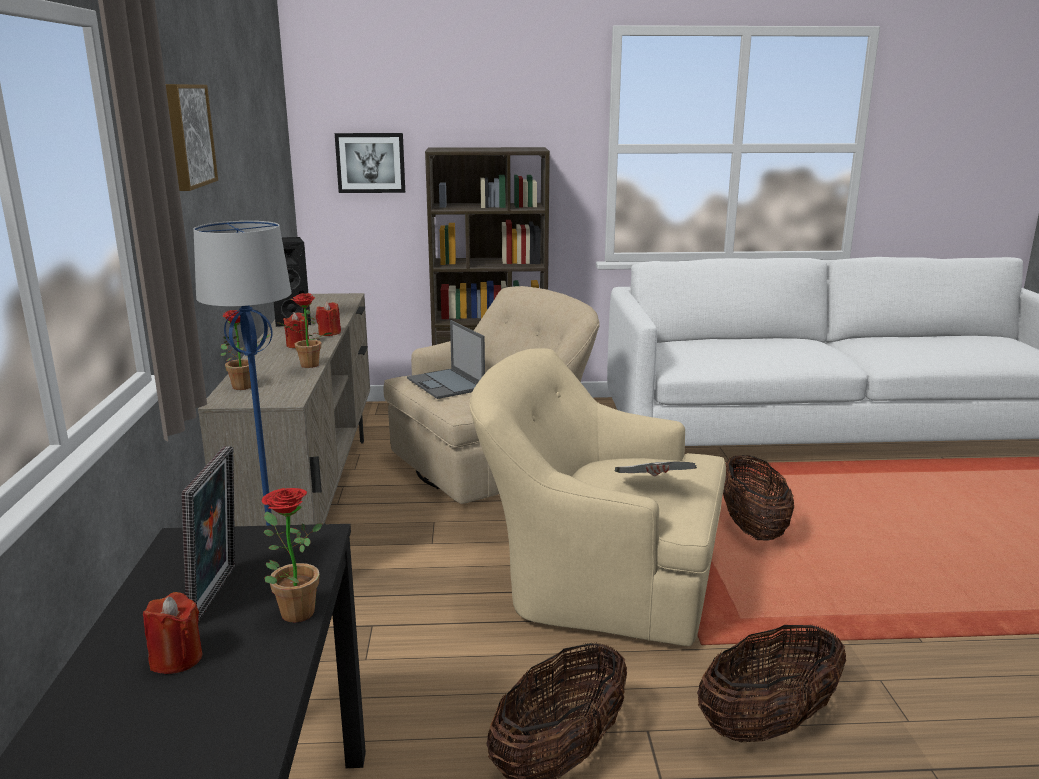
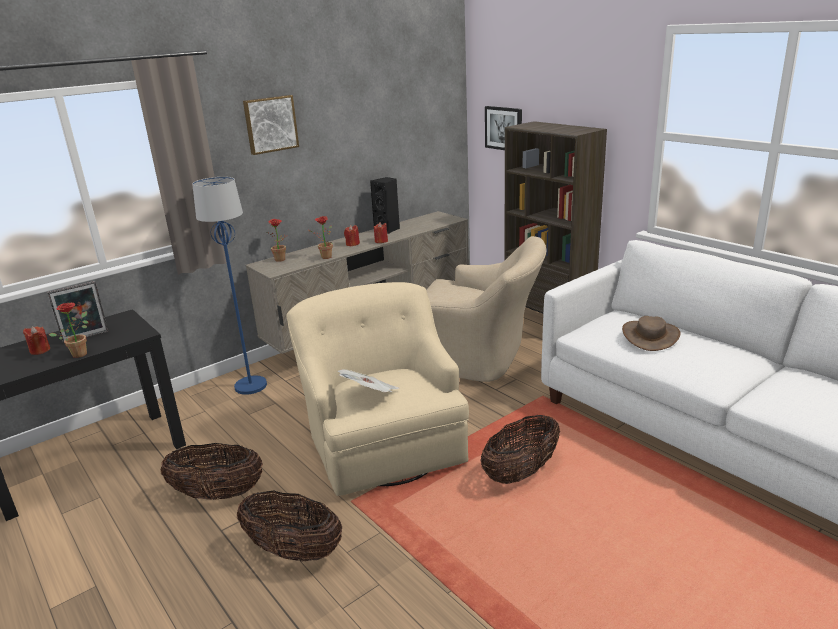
camera: 55 degrees right, 5 degrees up
laptop [407,320,485,399] -> none
none -> brown hat [622,316,681,351]

